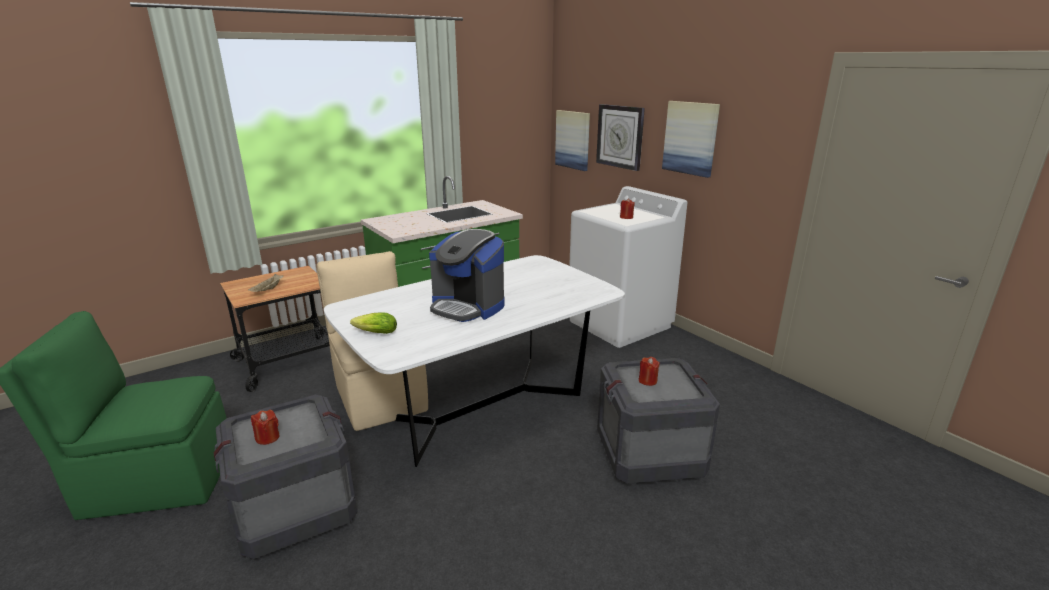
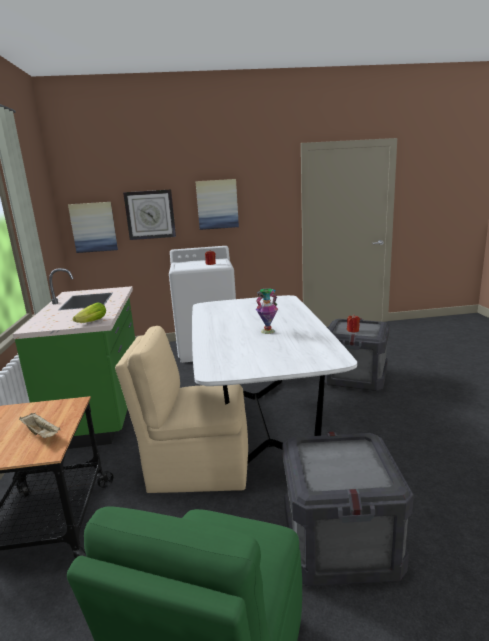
camera: 60 degrees left, 5 degrees down
red candle [251,410,280,445] -> none
lettuce [350,312,397,334] -> lettuce moved to [73,303,106,323]
coffee machine [429,229,505,322] -> vase [256,288,278,334]

